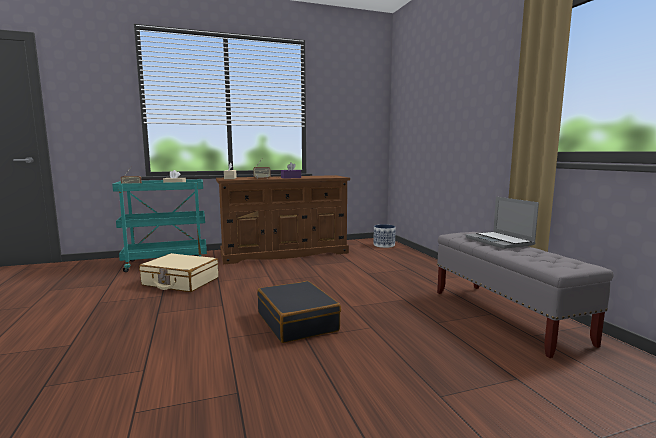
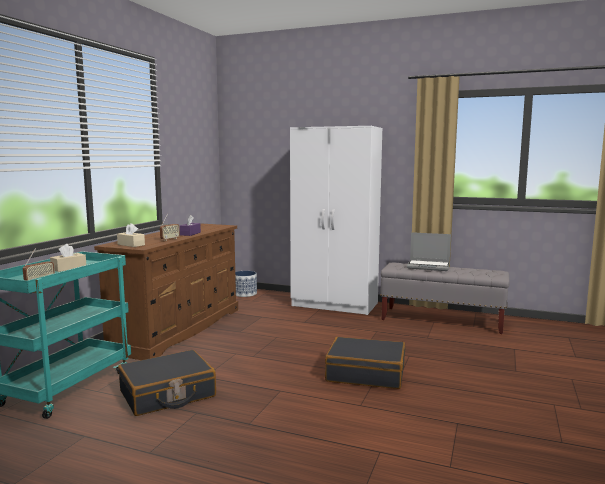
camera: 50 degrees left, 0 degrees up
beige suitcase [139,253,219,292] -> black suitcase [118,350,216,416]
none -> white wardrobe [290,126,382,315]

